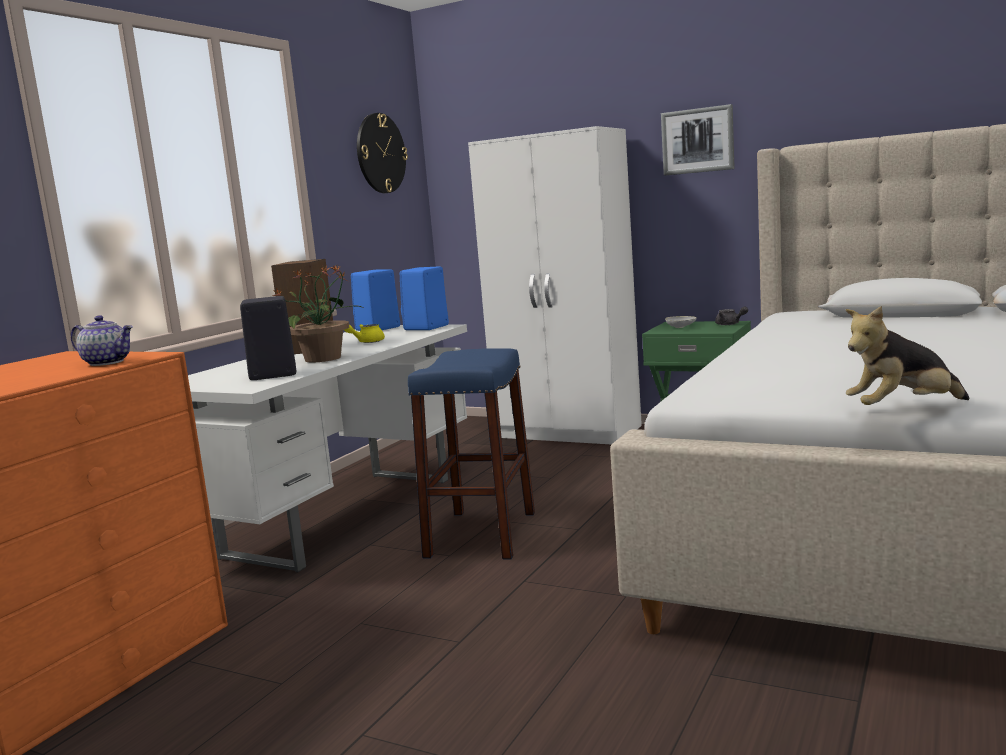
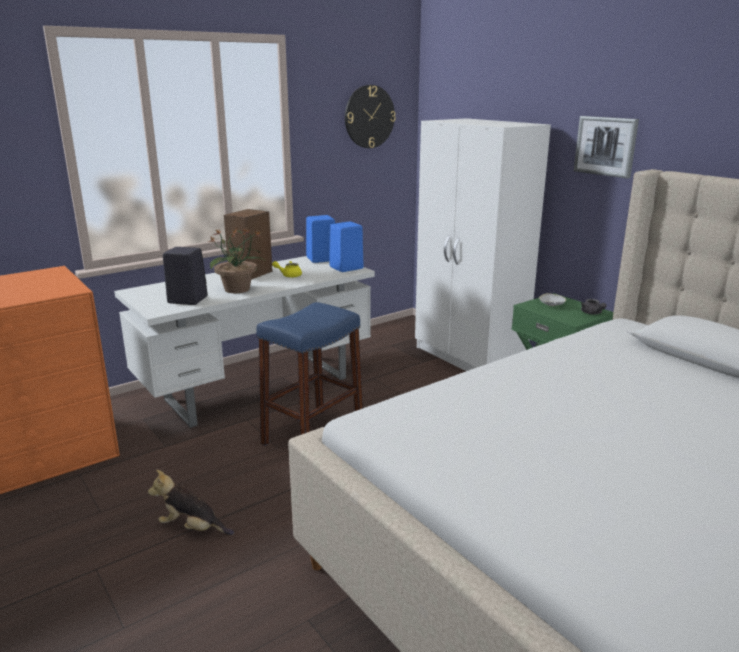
camera: 25 degrees right, 10 degrees up
teapot [71,315,133,366] -> none
plush toy [846,306,969,405] -> plush toy moved to [148,470,234,535]

